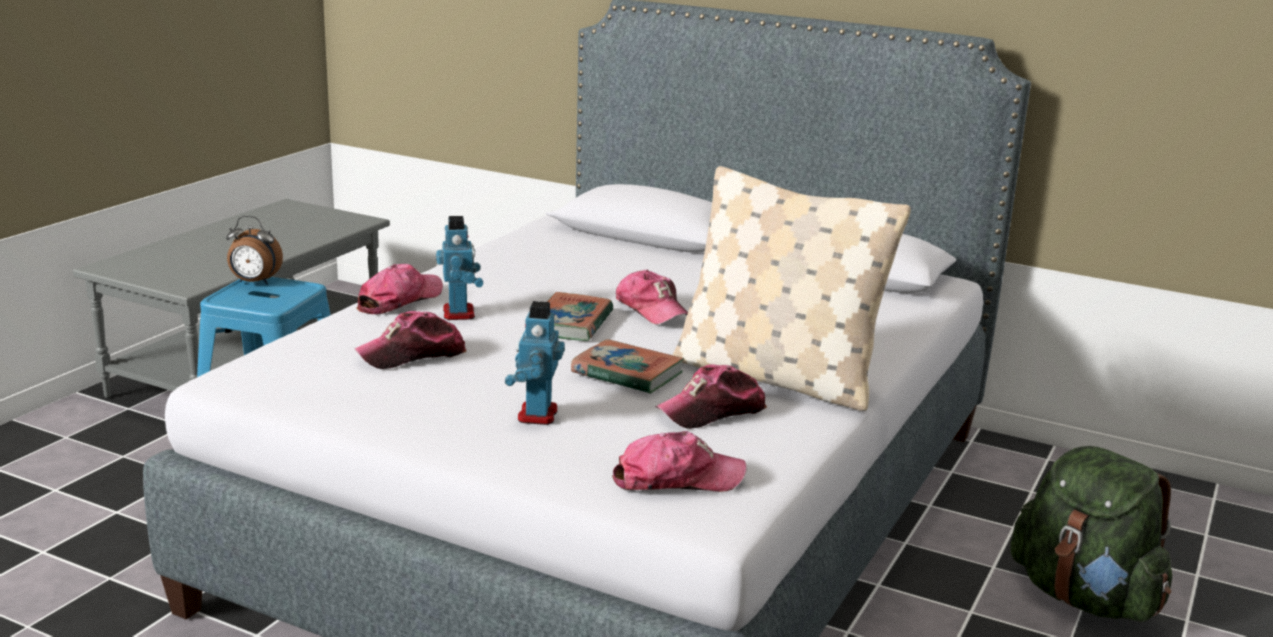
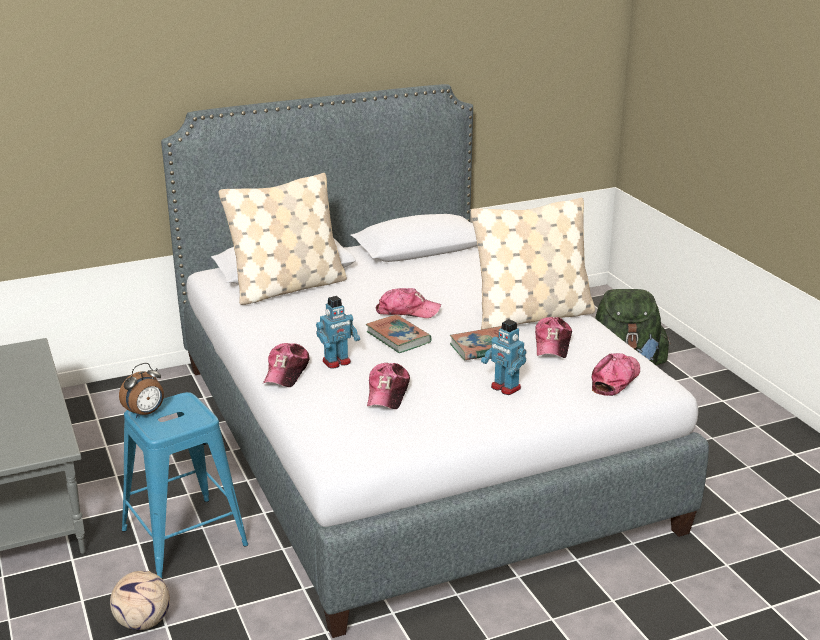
camera: 50 degrees left, 5 degrees up
cap [356,264,443,315] -> cap turned 150 degrees counterclockwise [263,343,309,387]
toy robot [436,216,483,320] -> toy robot turned 120 degrees clockwise [316,296,360,369]
none -> football [110,571,170,630]
none -> beige pillow [219,173,347,305]

